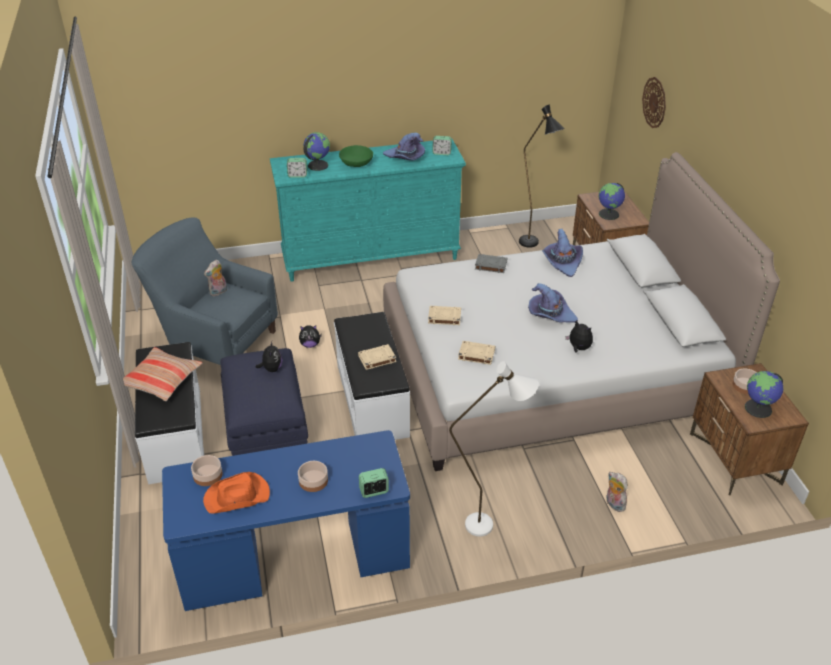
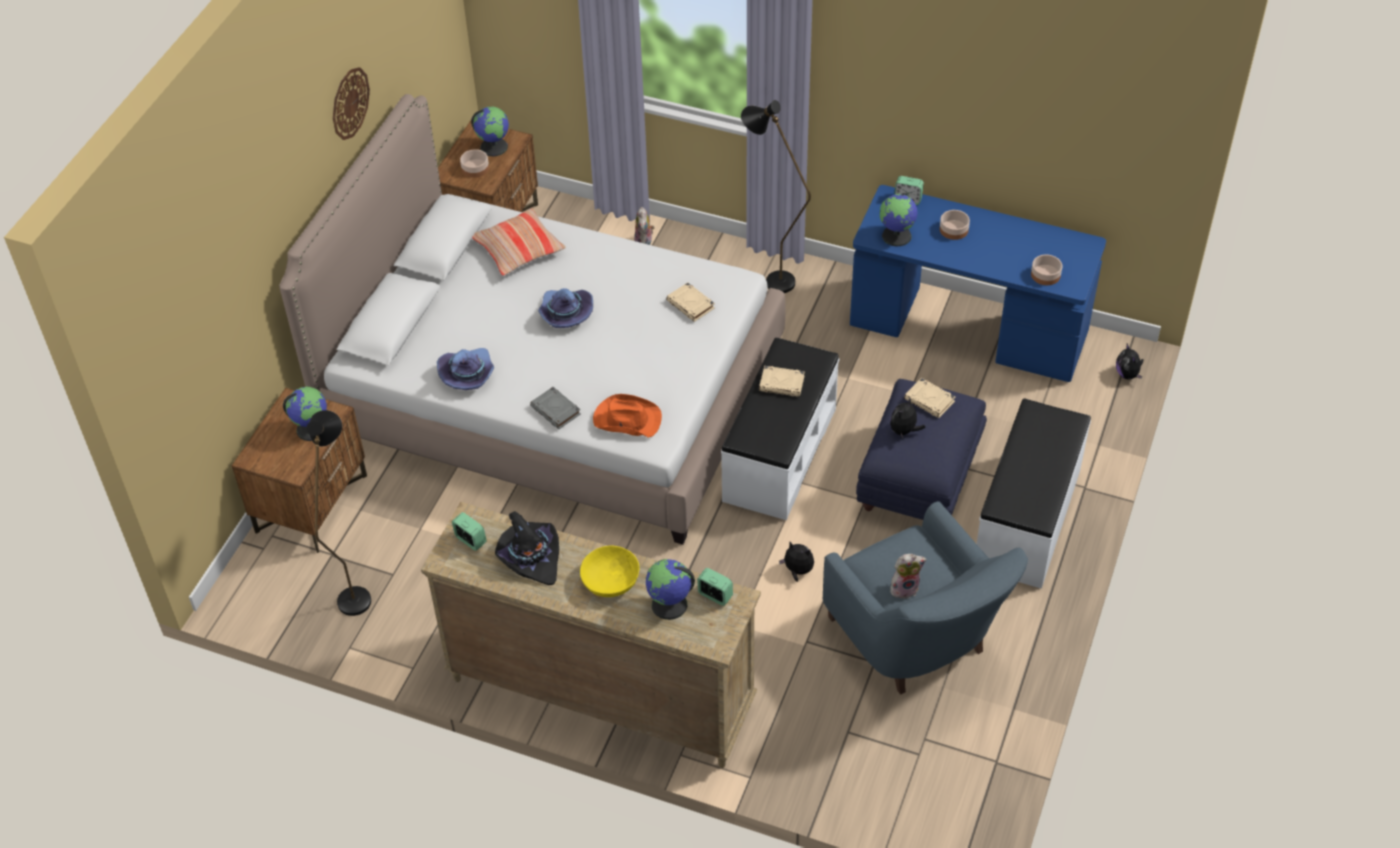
camera: 145 degrees left, 10 degrees up
pillow [123,347,202,401] -> pillow moved to [472,208,566,276]
orange hat [203,472,270,514] -> orange hat moved to [593,394,662,438]
turquoise dresser [270,139,466,282] -> beige dresser [421,502,761,768]
green bowl [339,145,373,167] -> yellow bowl [580,545,639,597]
purple hat [383,133,425,160] -> black hat [495,511,559,585]
beige book [428,306,461,325] -> beige book moved to [904,378,955,418]
white floor lamp [449,361,539,537] -> black floor lamp [741,100,811,293]
plush toy [565,320,593,353] -> plush toy moved to [1116,344,1144,379]
wall clock [642,77,666,128] -> wall clock moved to [333,67,370,140]
none -> globe [880,193,918,247]

